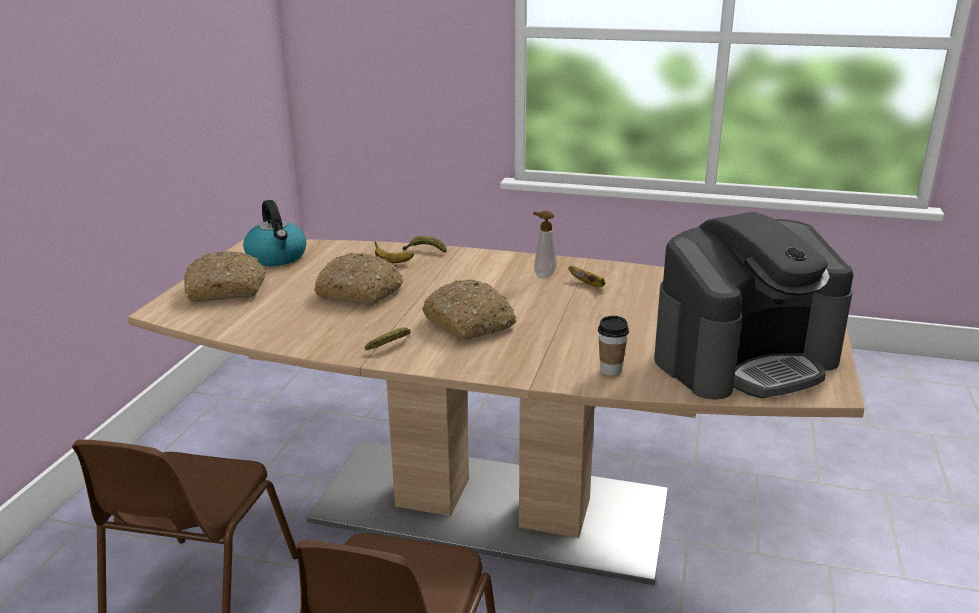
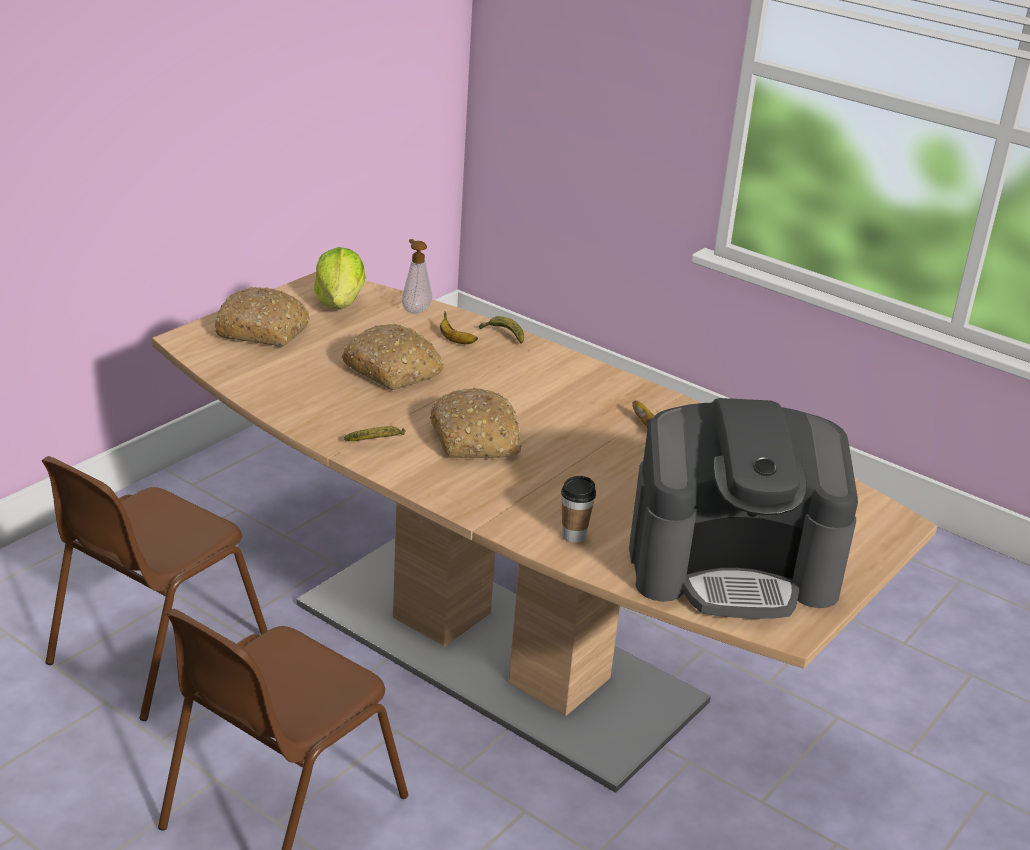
camera: 20 degrees right, 5 degrees up
kettle [243,200,307,266] -> lettuce [314,247,366,309]
soap dispenser [533,211,557,279] -> soap dispenser moved to [402,239,432,313]

